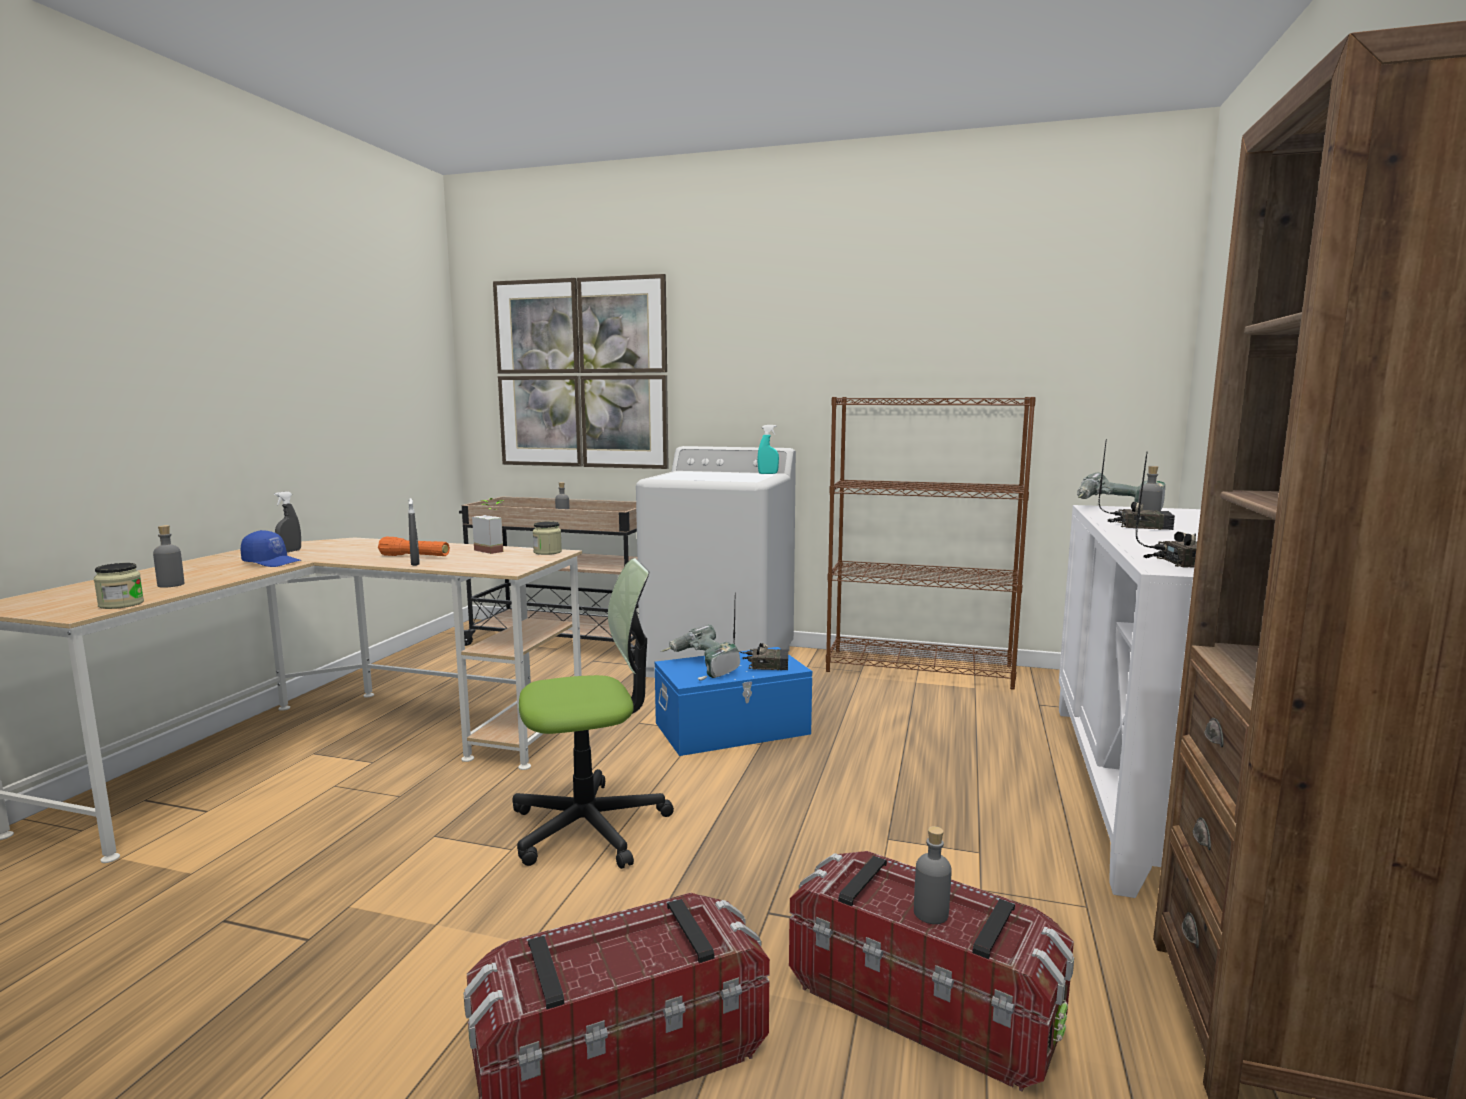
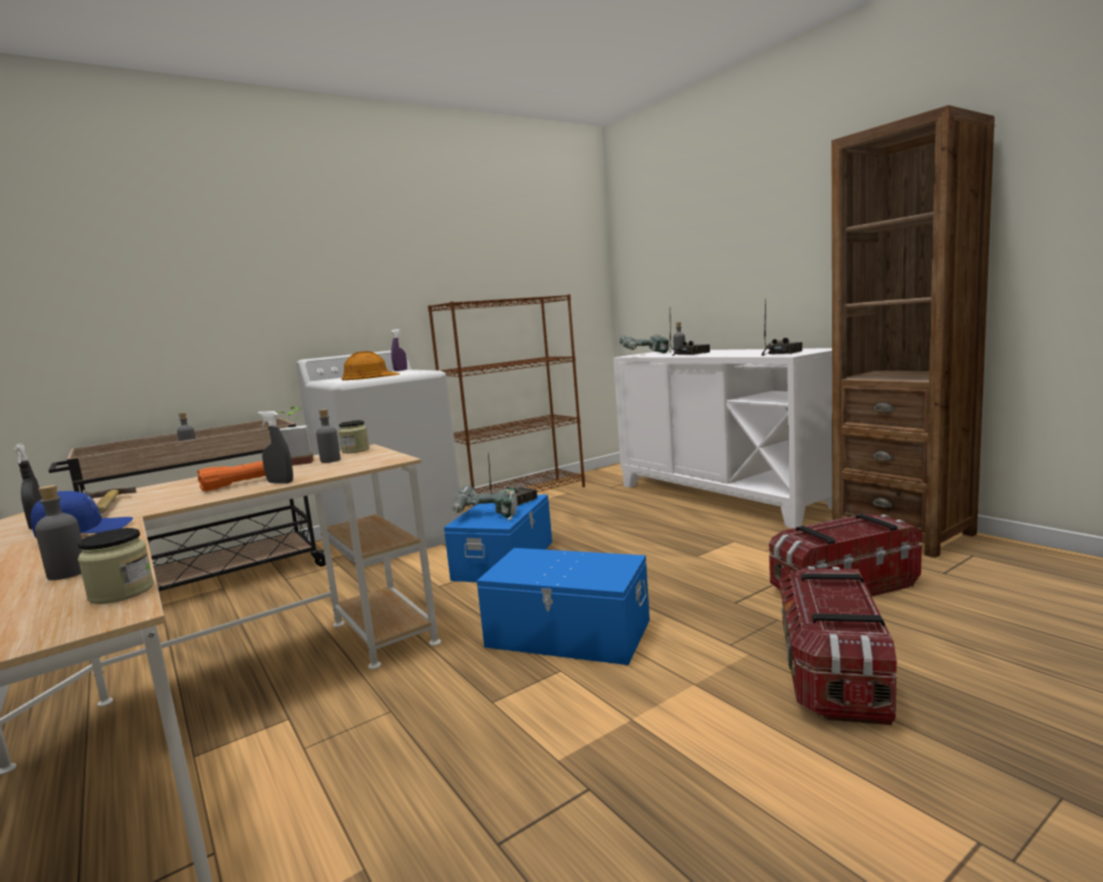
camera: 50 degrees left, 0 degrees up
picture [493,274,669,469] -> none
office chair [512,558,674,869] -> blue storage box [477,548,650,665]
turquoise spray bottle [757,425,779,474] -> purple spray bottle [391,329,407,371]
grey bottle [914,826,952,924] -> grey bottle moved to [316,409,341,463]
none -> hammer [83,487,136,514]
none -> orange hard hat [341,351,400,380]

